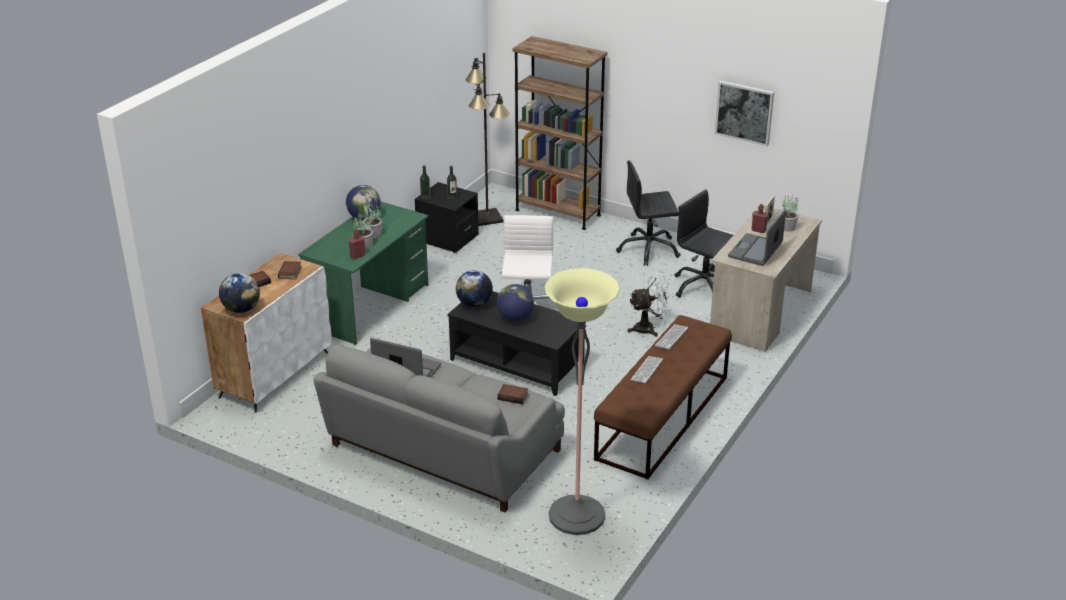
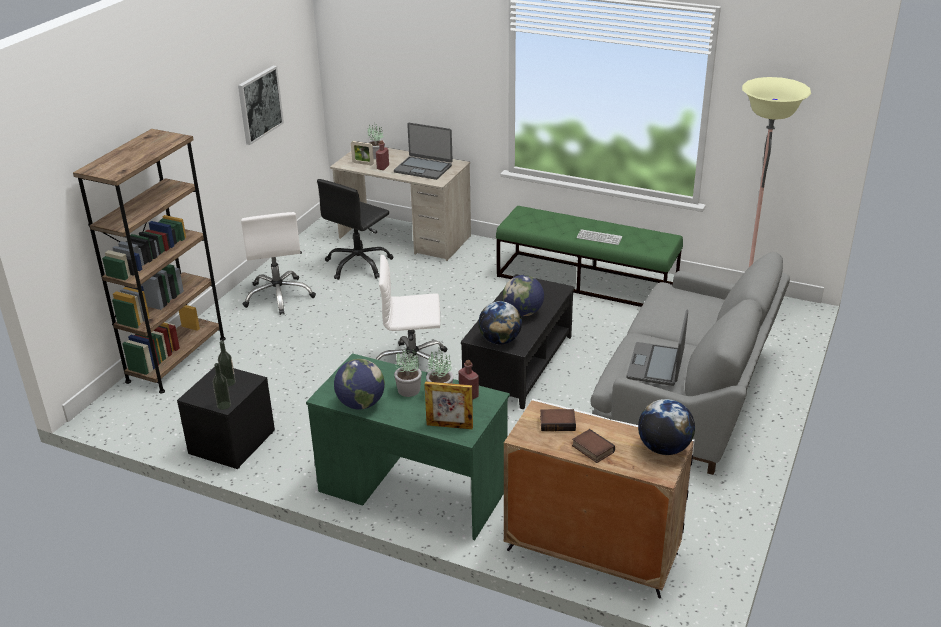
camera: 95 degrees left, 0 degrees up
black floor lamp [465,53,510,226] -> none
book [497,384,528,404] -> none
brown bench [594,315,732,480] -> green bench [496,206,683,307]
black office chair [616,161,681,266] -> white office chair [241,212,316,315]
white fan [628,276,672,337] -> none
keyboard [655,324,688,350] -> none
none -> picture frame [425,381,473,429]

